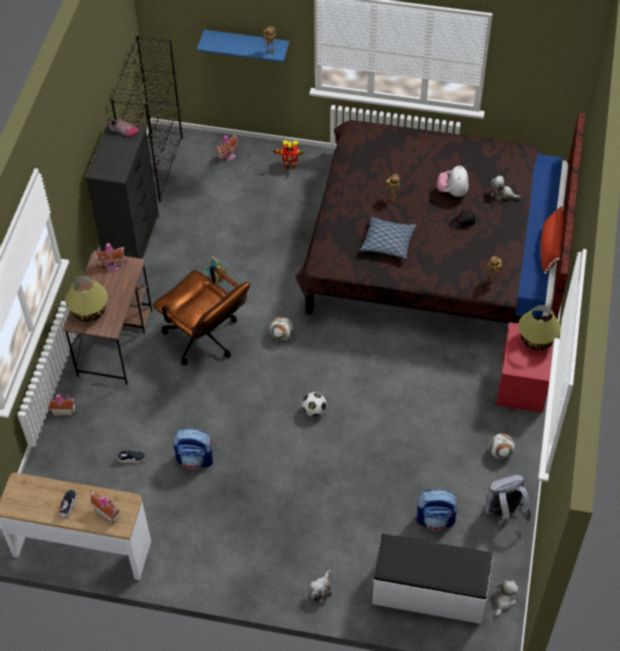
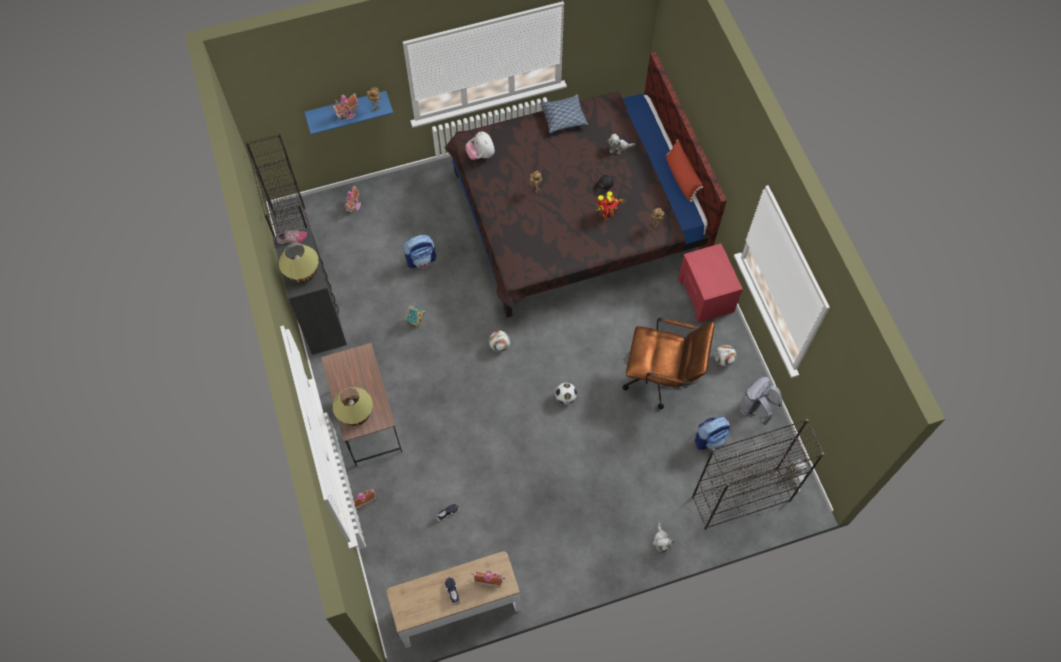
camera: 30 degrees left, 10 degrees up
toy house [92,243,127,271] -> toy house moved to [332,93,360,120]
brown office chair [153,266,250,365] -> brown office chair moved to [622,318,714,409]
backpack [174,429,213,469] -> backpack moved to [404,235,436,268]
toy robot [273,140,304,169] -> toy robot moved to [597,191,625,220]
pillow [360,217,416,260] -> pillow moved to [540,94,589,133]
white bench [372,534,493,624] -> black bookcase [692,419,824,530]
plush toy [437,165,469,197] -> plush toy moved to [465,132,495,160]
table lamp [518,305,561,351] -> table lamp moved to [279,242,319,283]

